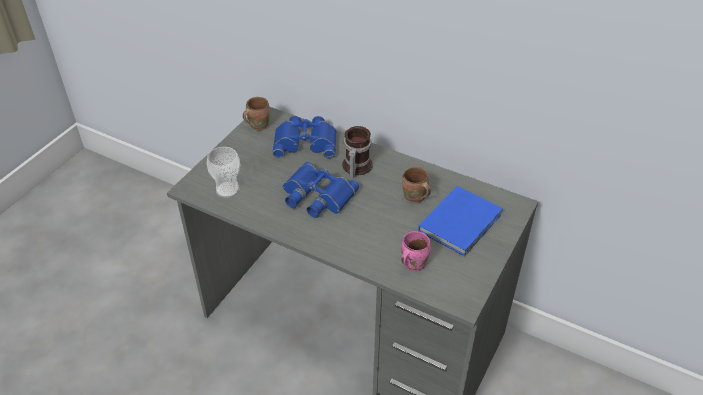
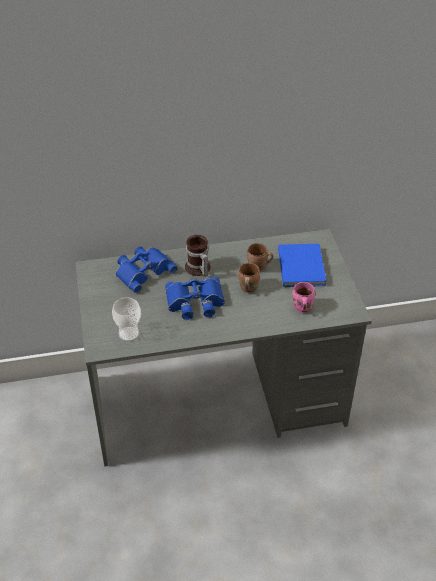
camera: 40 degrees left, 0 degrees up
brown mug [243,97,270,131] -> brown mug moved to [238,263,260,293]

